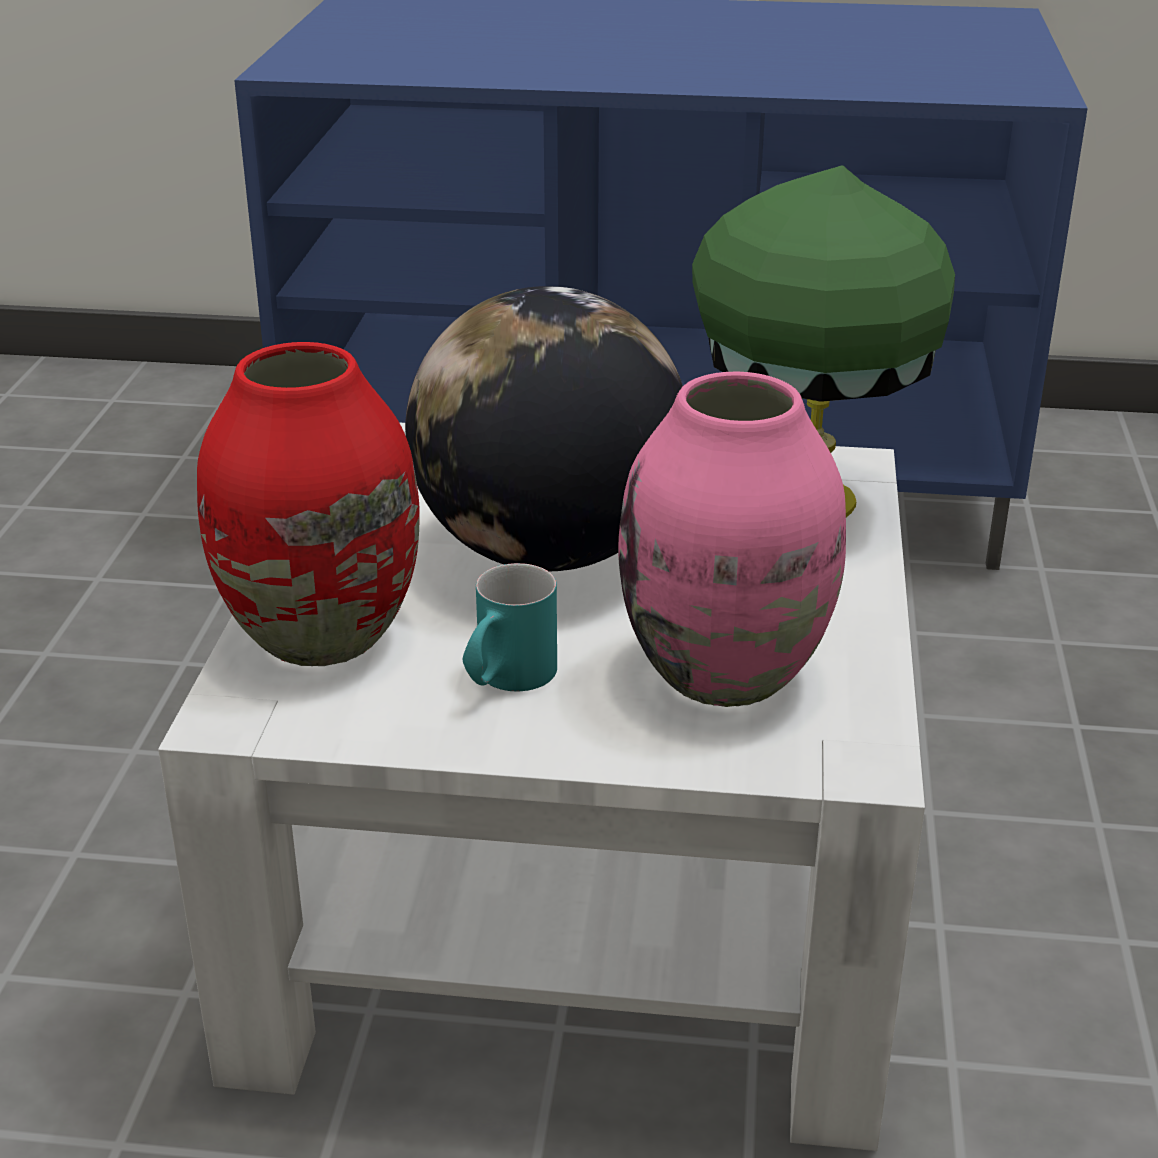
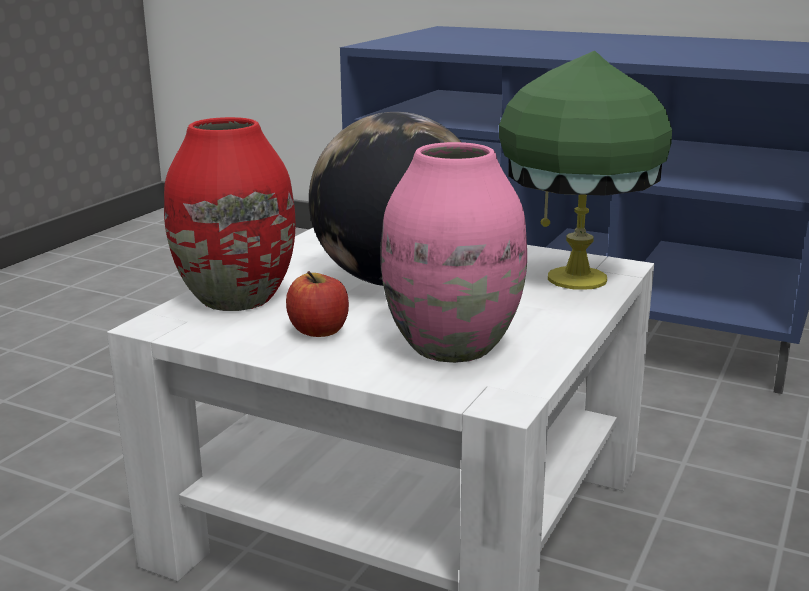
camera: 20 degrees right, 10 degrees down
turquoise mug [463,563,557,691] -> apple [286,271,349,337]

